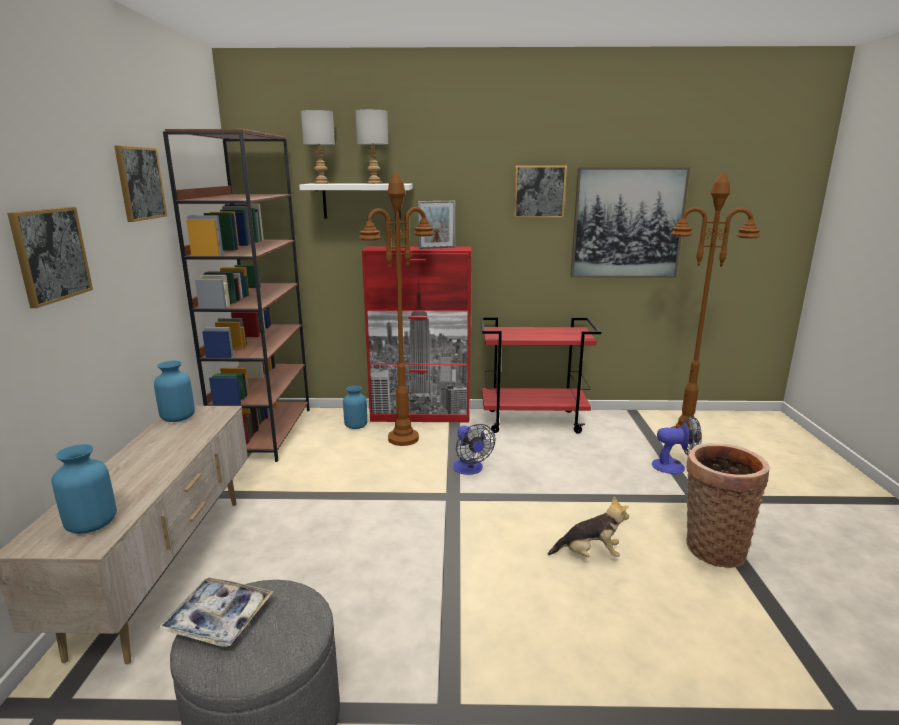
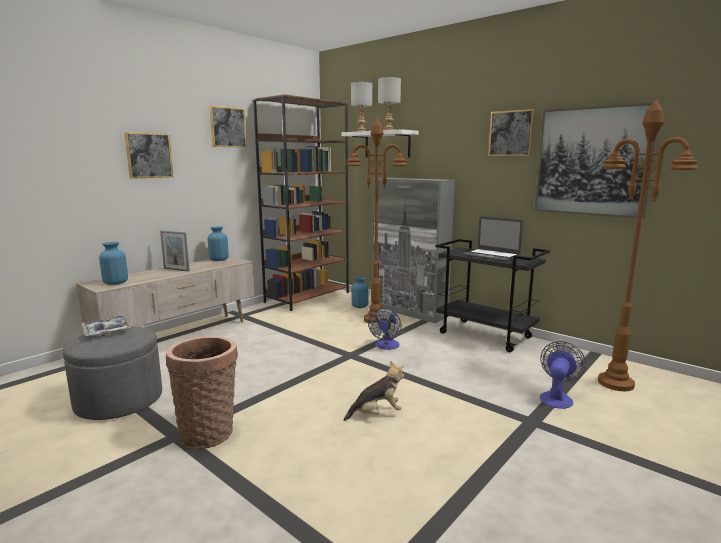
camera: 40 degrees right, 5 degrees down
red cabinet [362,246,471,422] -> grey cabinet [372,178,455,323]
picture frame [418,201,455,249] -> picture frame moved to [160,230,190,271]
red cart [481,317,601,433] -> black cart [435,239,550,352]
plush toy [547,497,629,557] -> plush toy turned 60 degrees counterclockwise [343,361,404,421]
fan [652,416,702,474] -> fan turned 105 degrees counterclockwise [540,341,586,409]
basket [686,443,770,568] -> basket moved to [166,336,238,449]
none -> laptop [462,216,523,261]

